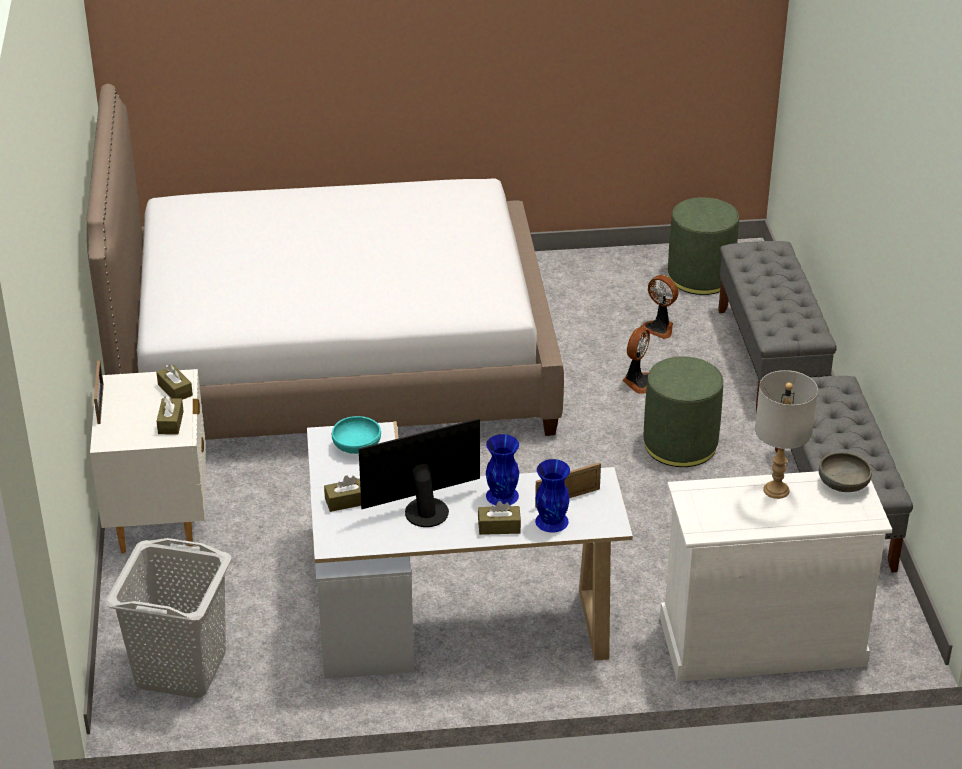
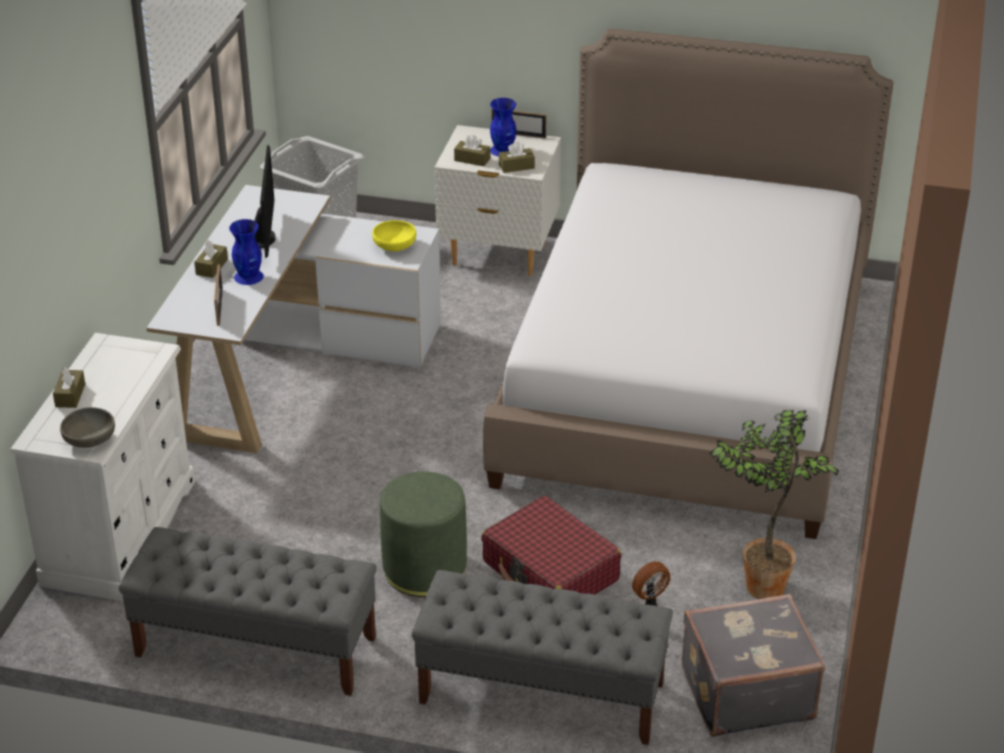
camera: 110 degrees right, 0 degrees up
brown tissue box [324,475,361,512] -> brown tissue box moved to [53,367,85,408]
turquoise bowl [332,416,381,454] -> yellow bowl [372,220,416,252]
blue vase [535,459,570,533] -> blue vase moved to [490,98,517,157]
fan [622,327,650,394] -> red suitcase [481,496,621,595]
green ottoman [668,197,739,295] -> grey suitcase [682,594,826,737]
grey table lamp [755,370,818,499] -> none
none -> potted plant [709,410,839,599]

